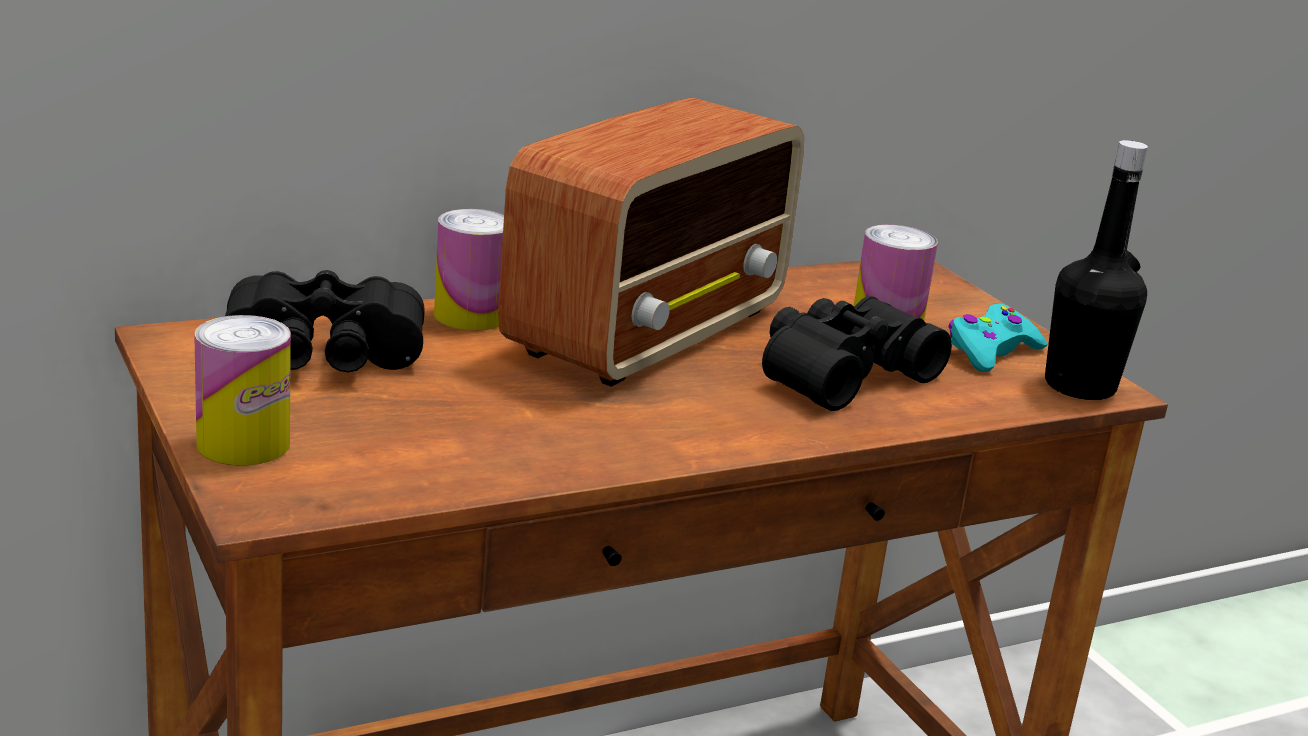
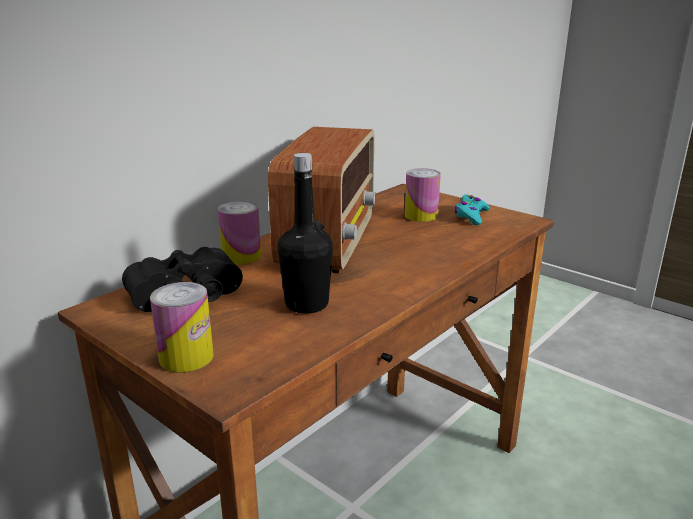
camera: 20 degrees left, 0 degrees up
black binoculars [762,296,952,411] -> none
black bottle [1045,140,1148,400] -> black bottle moved to [278,153,333,314]

